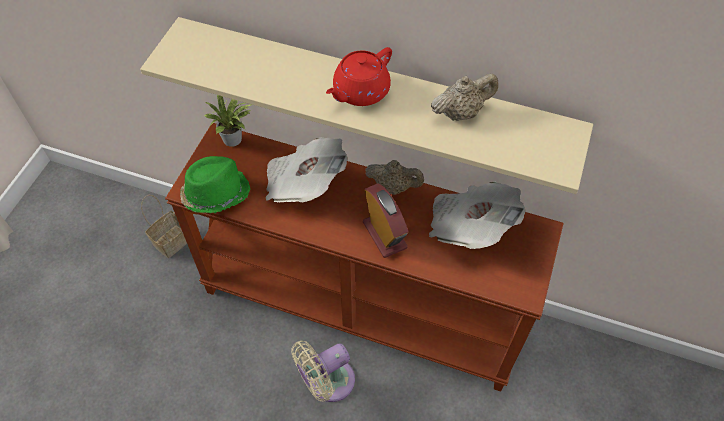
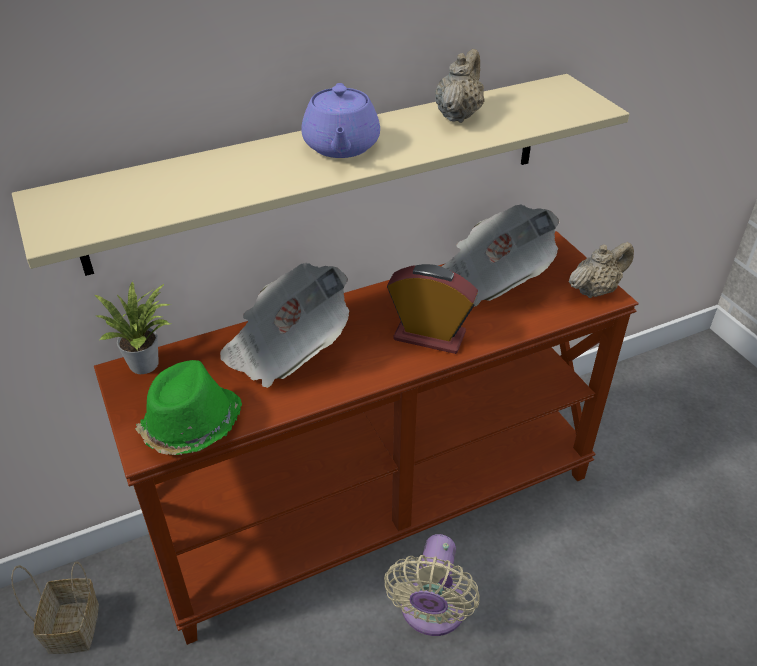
camera: 45 degrees left, 15 degrees down
red teapot [326,47,392,106] -> purple teapot [301,83,380,158]
beige teapot [365,160,424,195] -> beige teapot moved to [569,242,634,298]

